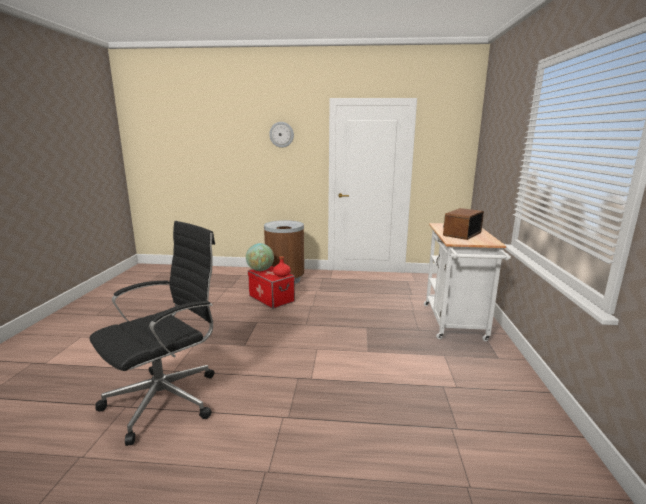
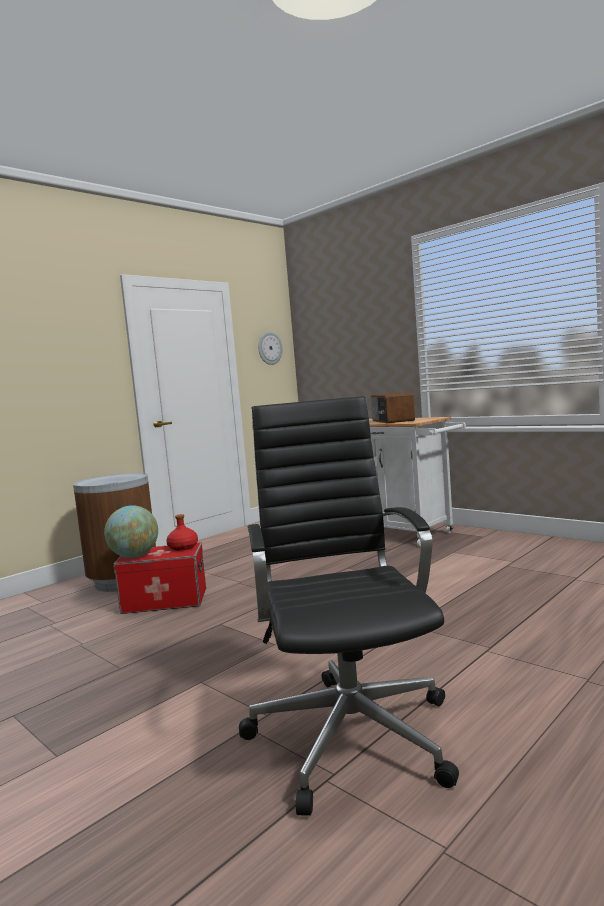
camera: 50 degrees left, 10 degrees down
wall clock [269,122,294,148] -> wall clock moved to [258,332,283,365]

